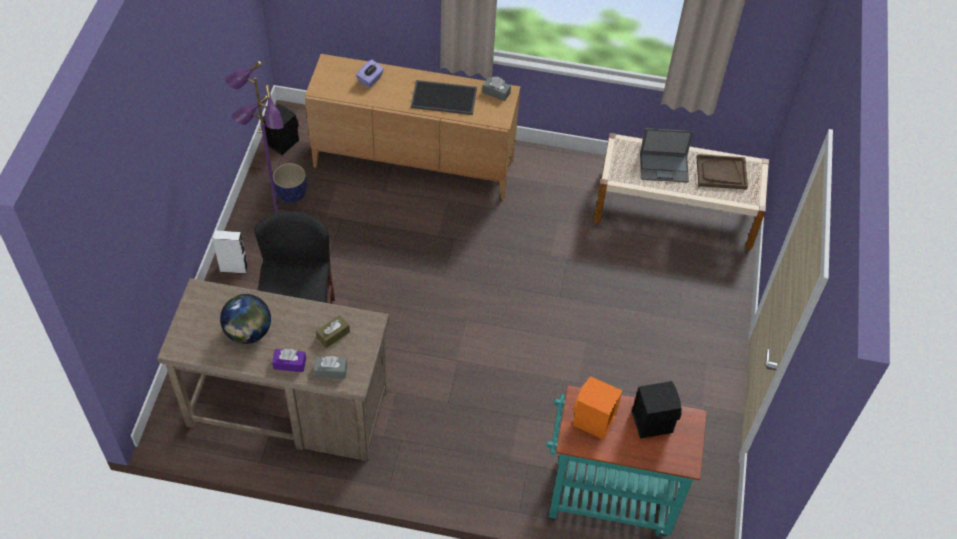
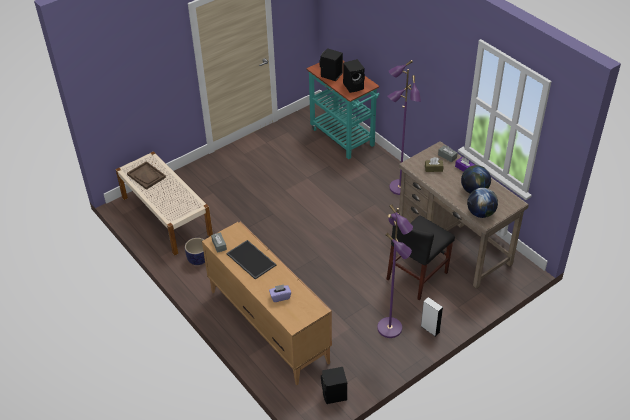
camera: 135 degrees left, 10 degrees down
planter [273,163,307,203] -> planter moved to [185,238,205,265]
orange speaker [573,376,622,440] -> black speaker [343,59,365,93]
laptop [640,128,693,183] -> none
none -> purple floor lamp [387,60,421,195]
none -> globe [467,188,498,218]

